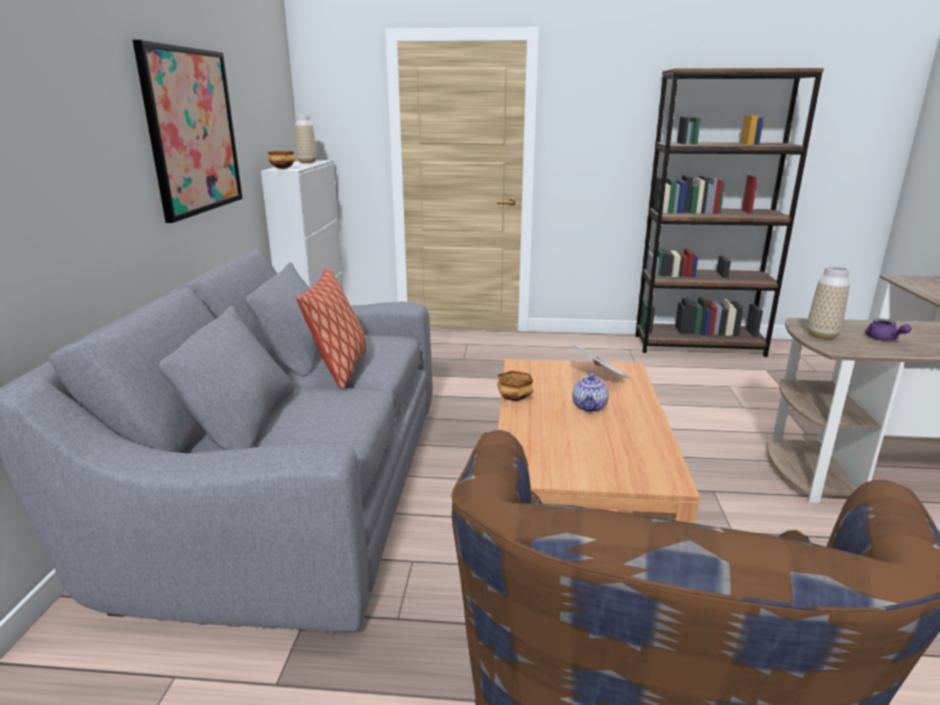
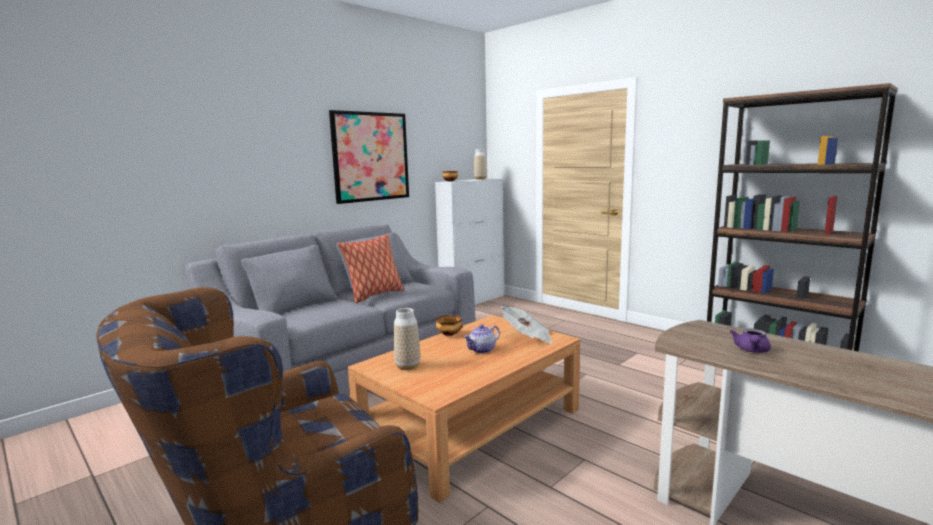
camera: 40 degrees right, 10 degrees down
vase [807,266,850,339] -> vase moved to [394,308,420,370]

